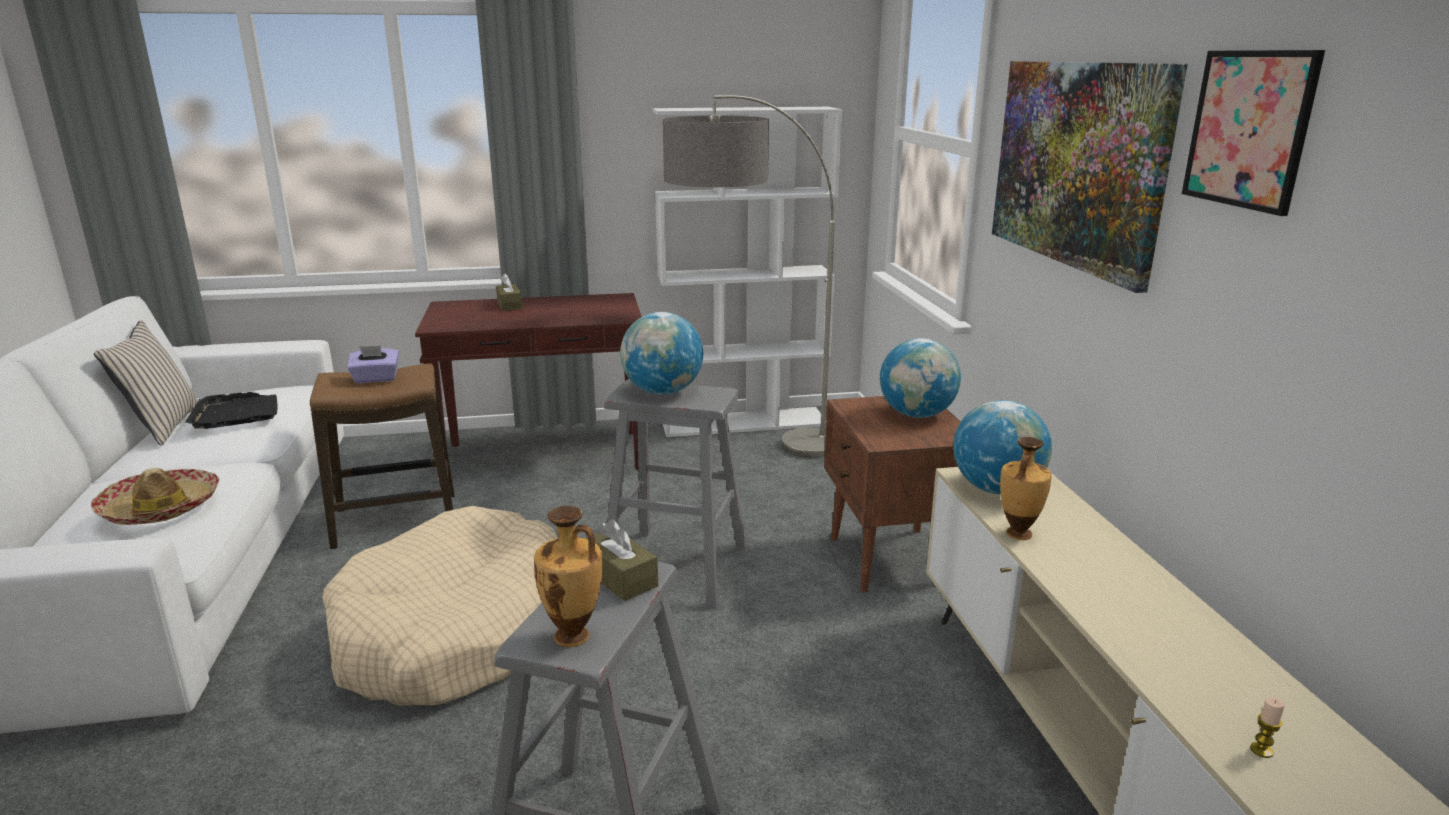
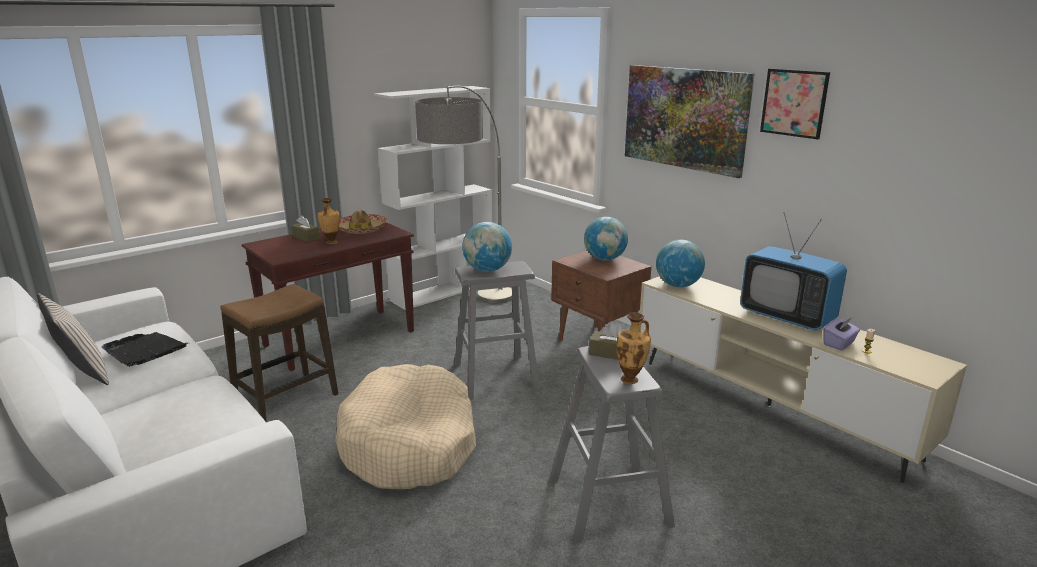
camera: 30 degrees left, 0 degrees up
hat [91,468,219,525] -> hat moved to [339,209,388,234]
purple tissue box [347,346,399,383] -> purple tissue box moved to [823,318,860,350]
vase [1000,437,1052,540] -> vase moved to [318,198,340,244]
none -> television [740,212,847,330]

